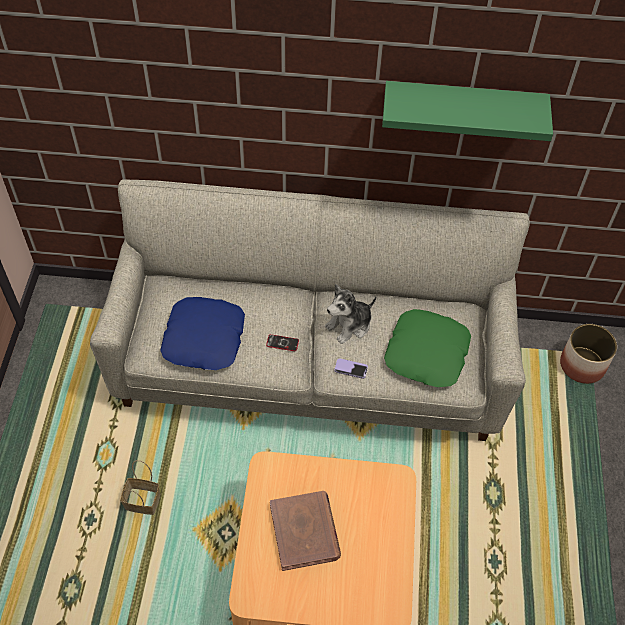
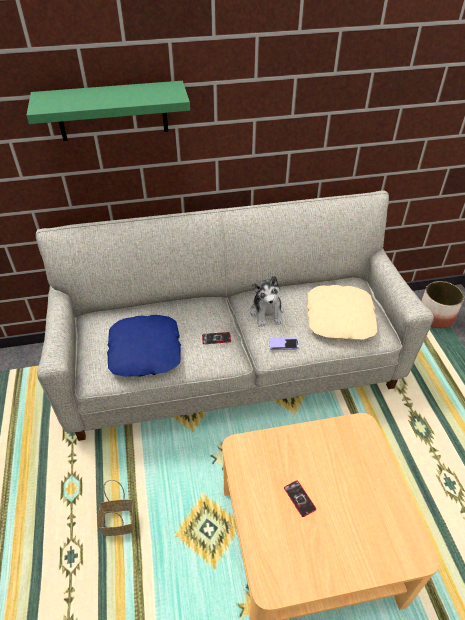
camera: 15 degrees left, 10 degrees down
brown book [270,491,341,571] -> phone [284,481,316,517]
plush toy [325,284,376,344] -> plush toy turned 45 degrees counterclockwise [250,276,284,327]
green shelf [382,81,553,141] -> green shelf moved to [26,81,190,141]
green pillow [384,309,471,387] -> beige pillow [307,285,377,340]

